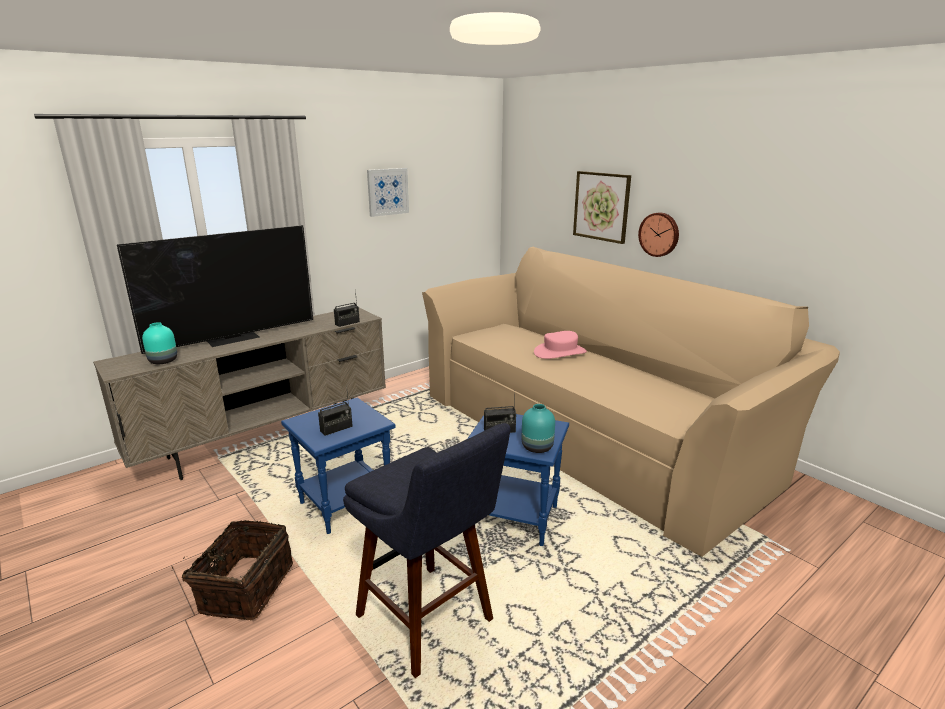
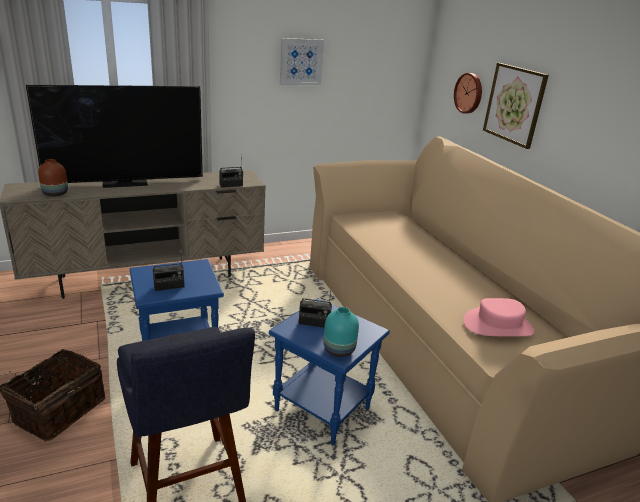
camera: 15 degrees right, 5 degrees up
turquoise vase [142,322,177,364] -> brown vase [38,159,68,196]
pink hat [534,331,587,359] -> pink hat moved to [463,298,534,337]
wall clock [638,213,679,257] -> wall clock moved to [454,73,482,113]

